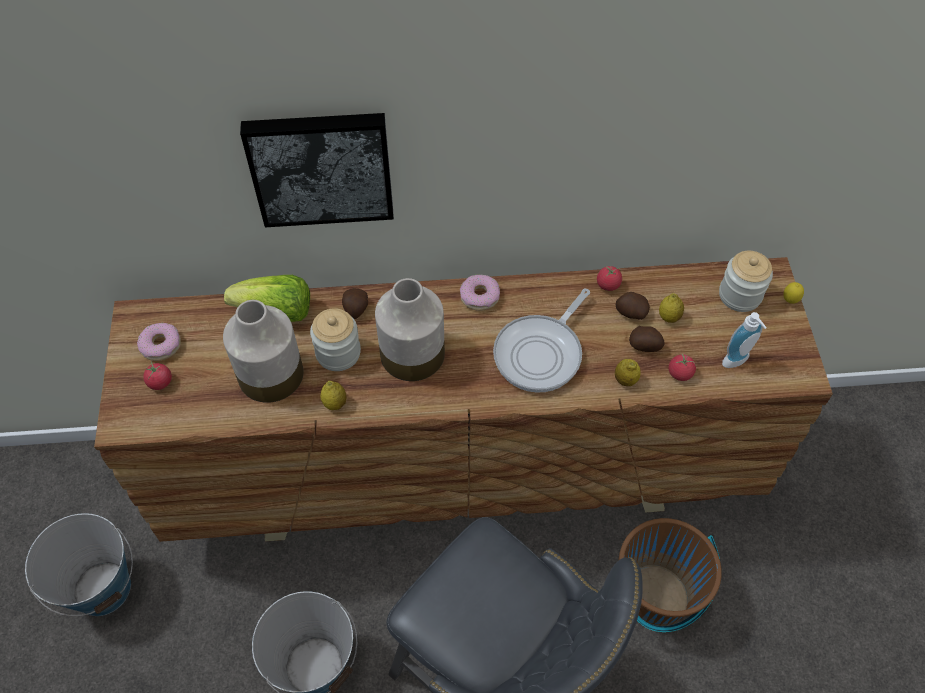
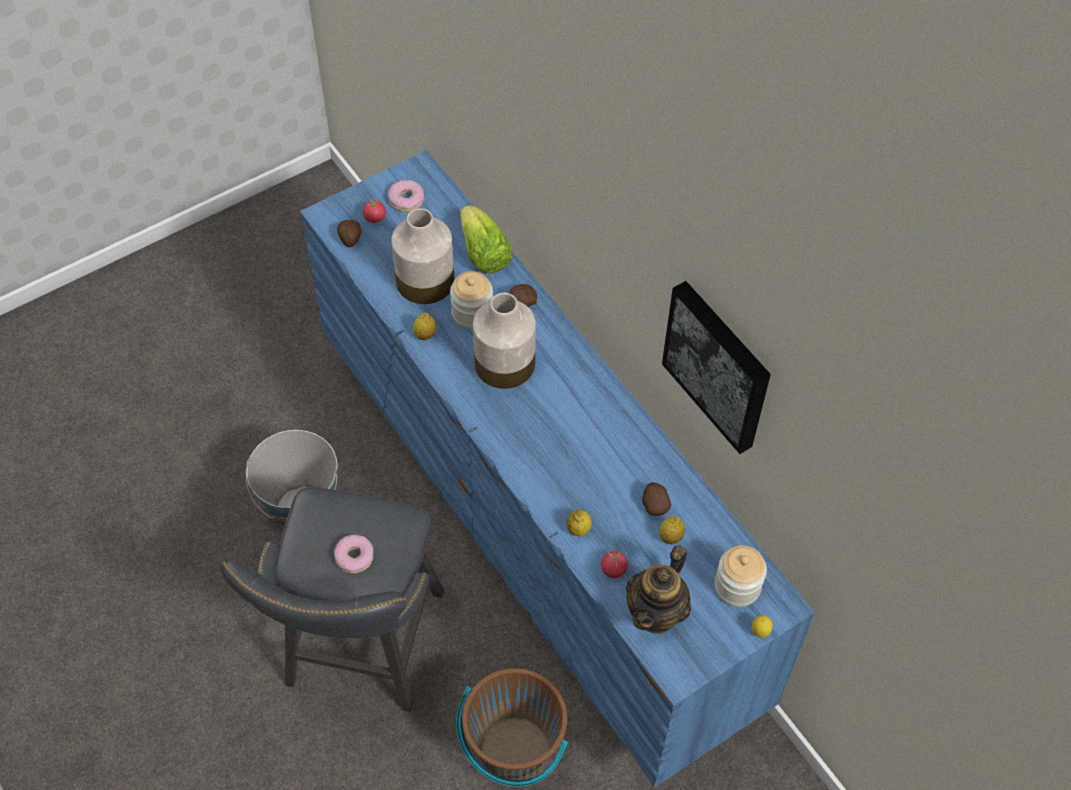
camera: 60 degrees right, 0 degrees up
bucket [25,513,133,616] -> none
brown cabinet [94,257,833,542] -> blue cabinet [300,150,815,788]
picture [240,113,394,227] -> picture moved to [662,281,771,454]
donut [460,274,500,311] -> donut moved to [334,534,373,573]
frying pan [493,289,590,393] -> none
tomato [597,266,622,291] -> none
potato [629,326,664,352] -> potato moved to [337,220,362,247]
soap dispenser [722,312,766,368] -> teapot [626,545,691,634]

